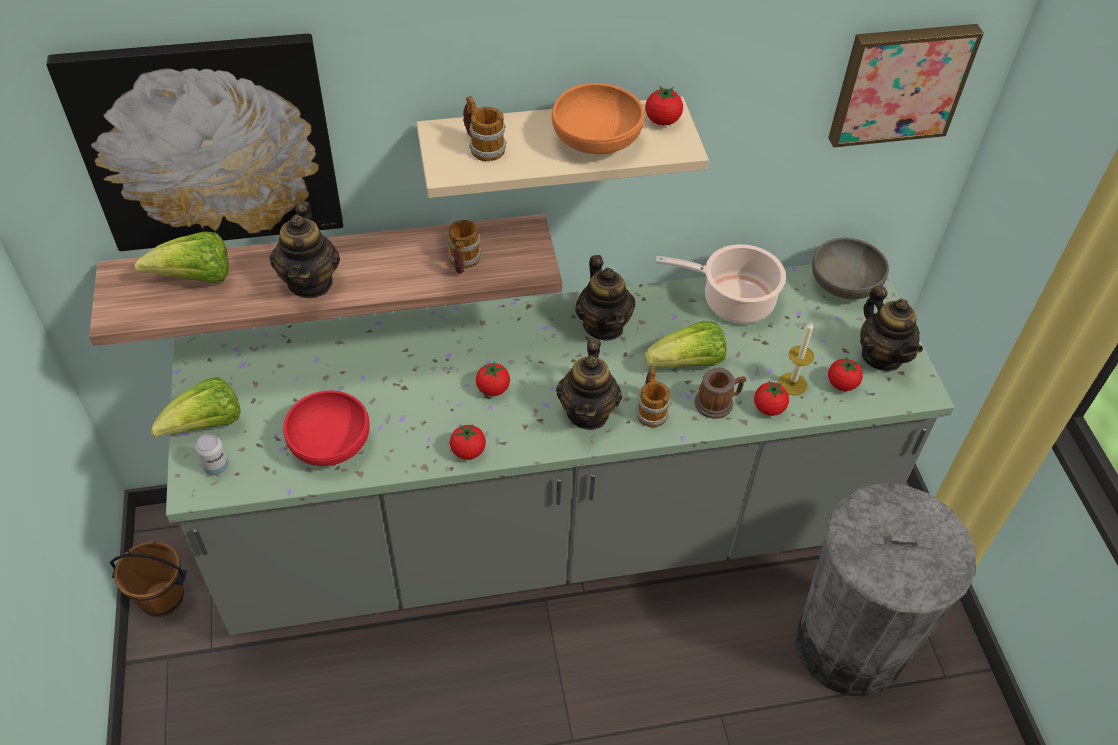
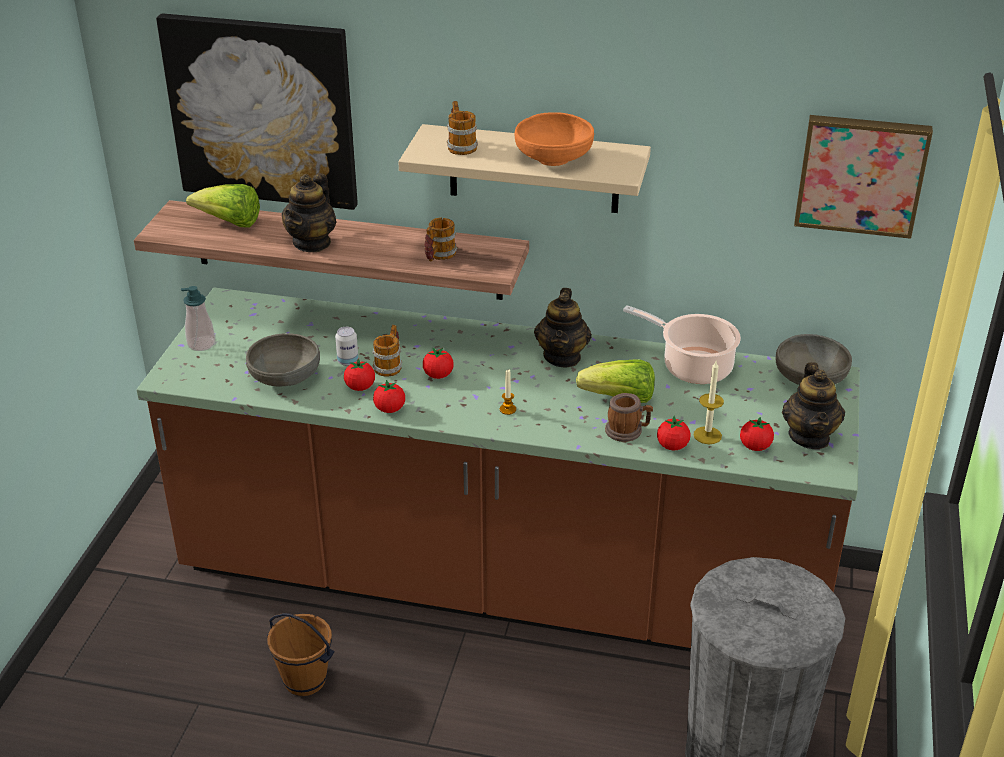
camera: 25 degrees right, 15 degrees down
brown bucket [110,541,187,617] -> brown bucket moved to [267,613,334,696]
lettuce [151,377,241,437] -> soap dispenser [181,286,216,351]
grey counter [166,264,954,635] -> brown counter [137,288,860,652]
can [196,434,229,476] -> can moved to [335,327,358,366]
red bowl [283,390,370,466] -> grey bowl [246,333,320,386]
teapot [556,338,622,430] -> candle [500,370,516,415]
mug [636,368,670,427] -> mug moved to [372,325,402,377]
tomato [645,86,683,125] -> tomato moved to [344,358,375,391]

